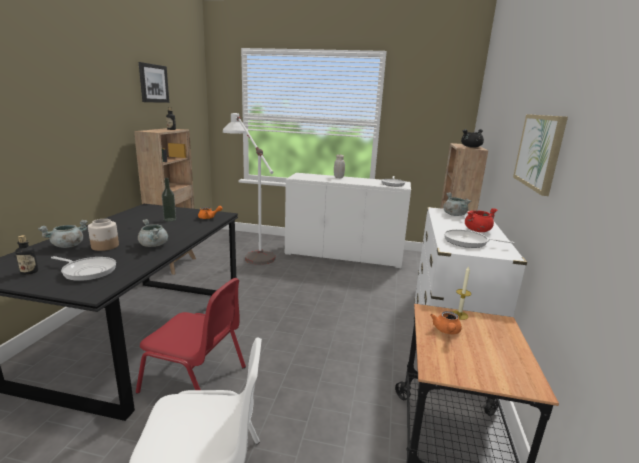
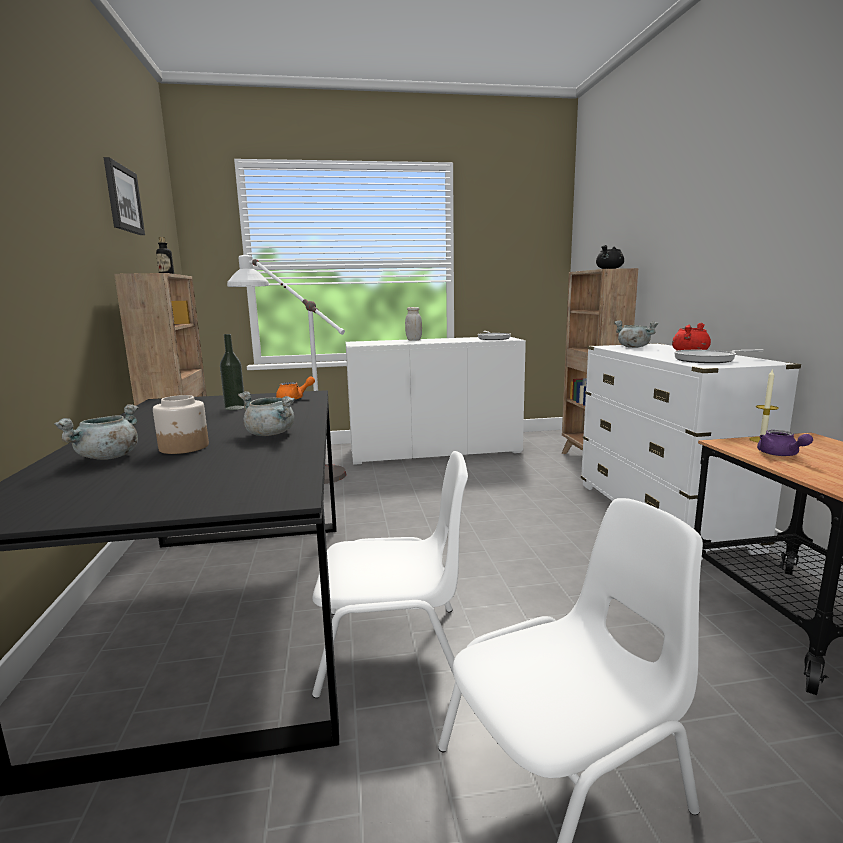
camera: 20 degrees left, 5 degrees down
bottle [15,235,38,275] -> none
frying pan [51,256,116,281] -> none
red chair [136,278,246,394] -> white chair [312,451,468,698]
orange teapot [430,311,462,334] -> purple teapot [757,430,813,456]
picture [513,114,568,196] -> none

